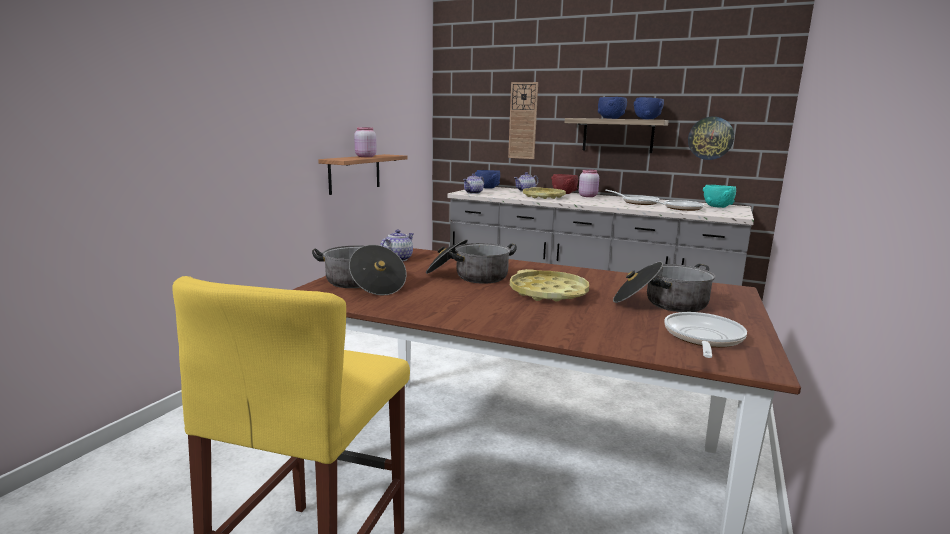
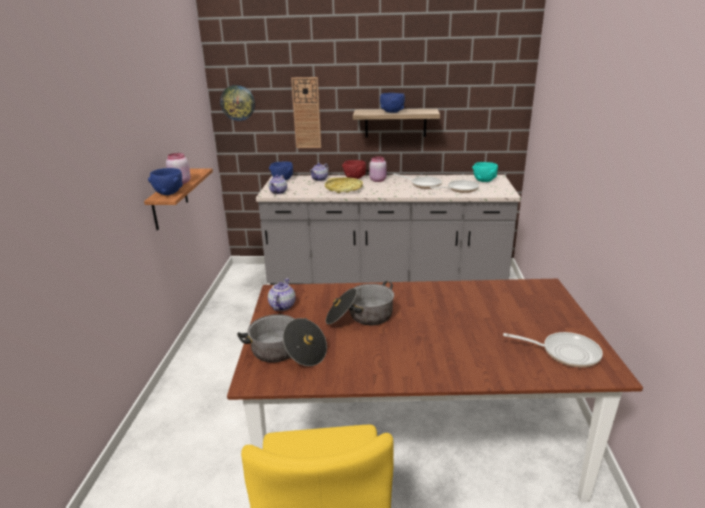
camera: 20 degrees left, 10 degrees up
yellow tray [510,269,589,301] -> none
cooking pot [613,262,715,312] -> none
blue bowl [634,97,664,119] -> blue bowl moved to [148,168,183,195]
frying pan [665,312,747,358] -> frying pan turned 105 degrees clockwise [503,332,603,367]
wall clock [688,116,734,160] -> wall clock moved to [220,85,255,121]

